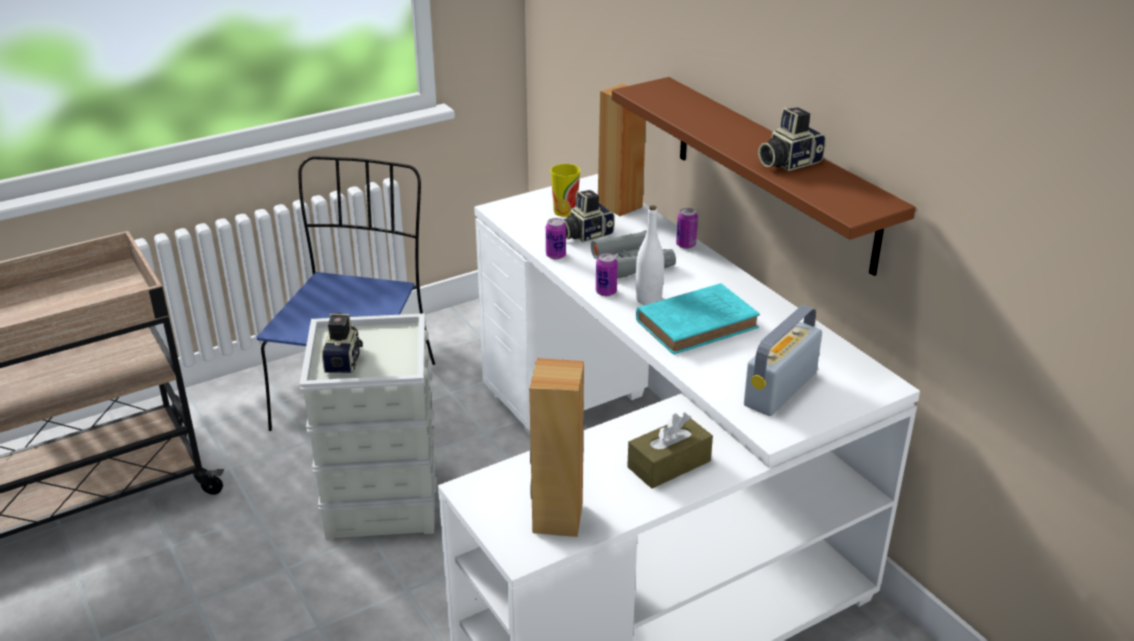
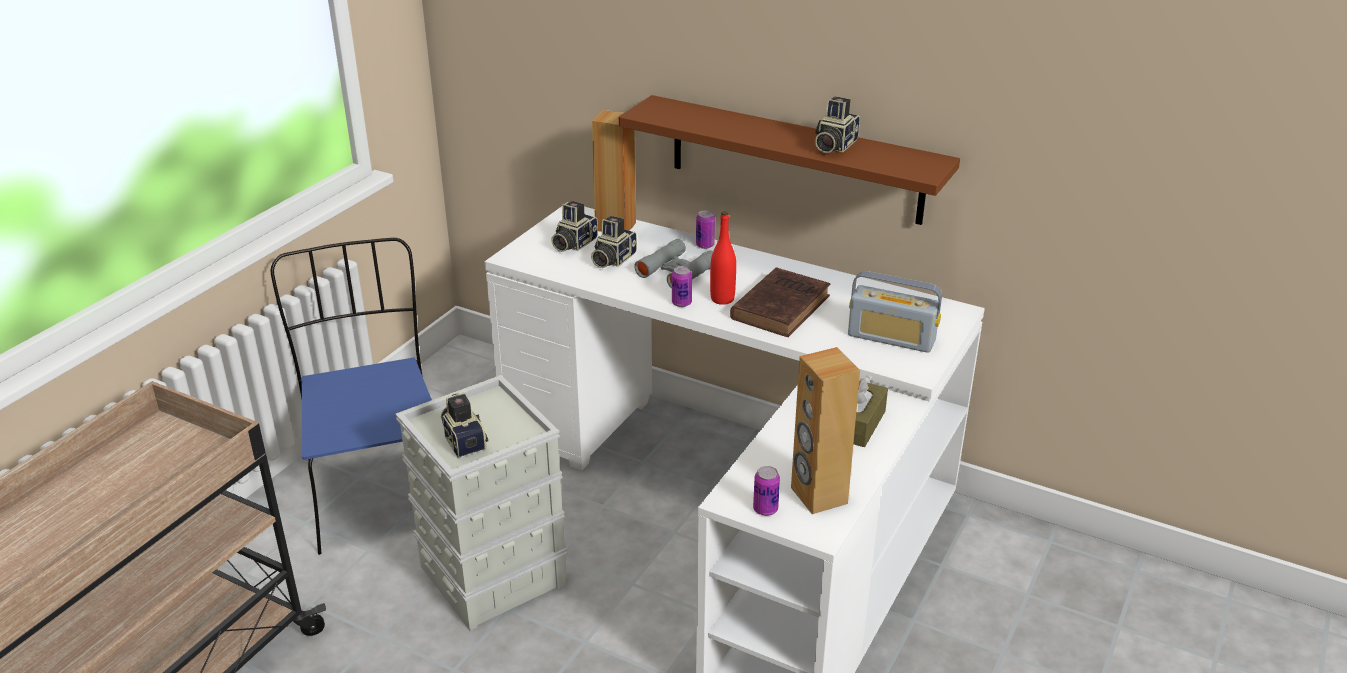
camera: 30 degrees left, 0 degrees up
can [546,218,566,259] -> can moved to [753,466,780,516]
cup [551,164,580,217] -> camera [551,201,598,252]
white bottle [636,205,664,305] -> red bottle [710,211,736,305]
turquoise book [636,283,760,355] -> brown book [730,267,830,337]
radio [744,305,822,416] -> radio turned 75 degrees counterclockwise [848,271,942,353]

